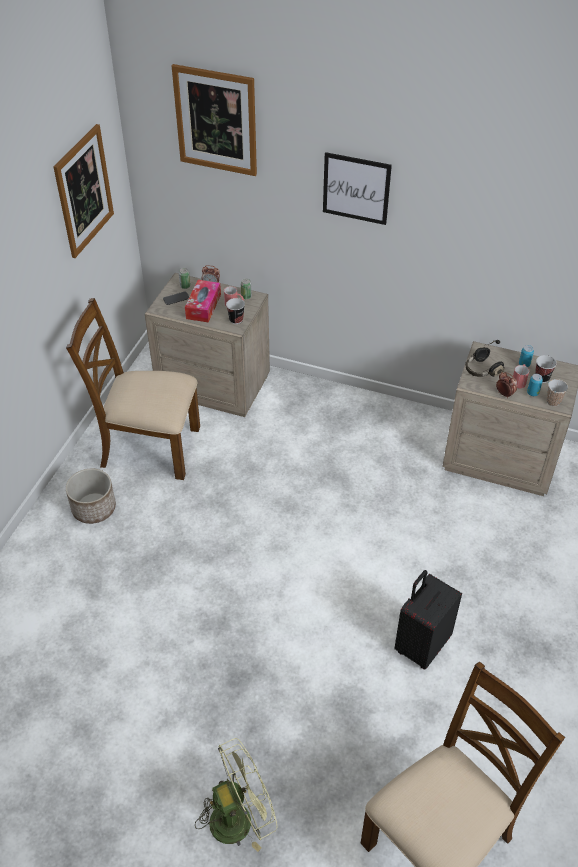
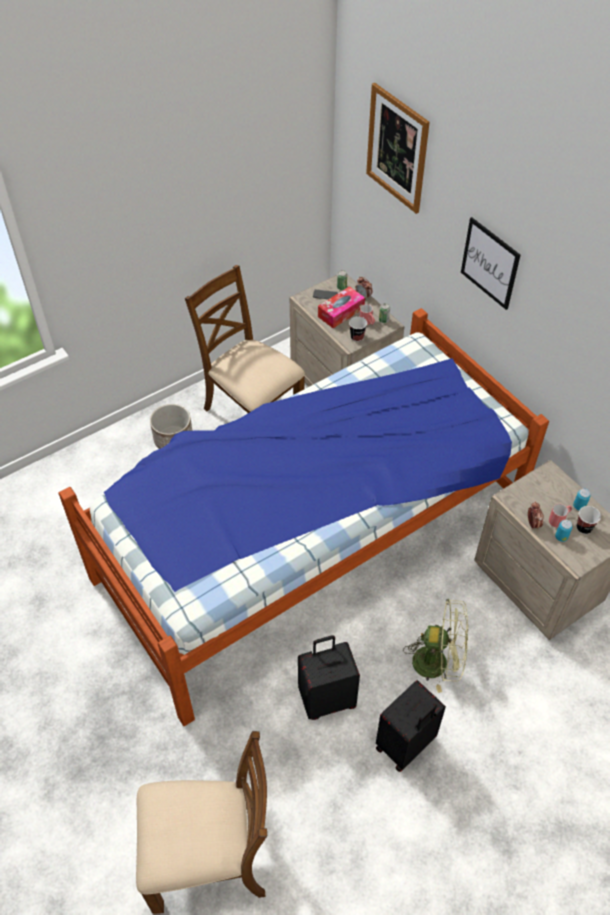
camera: 35 degrees right, 5 degrees up
picture [54,124,114,258] -> none
green fan [195,738,278,852] -> green fan moved to [403,599,468,693]
black headphones [465,340,505,377] -> none
cup [547,379,568,407] -> none
none -> bed [58,308,549,726]
none -> black suitcase [376,680,446,772]

